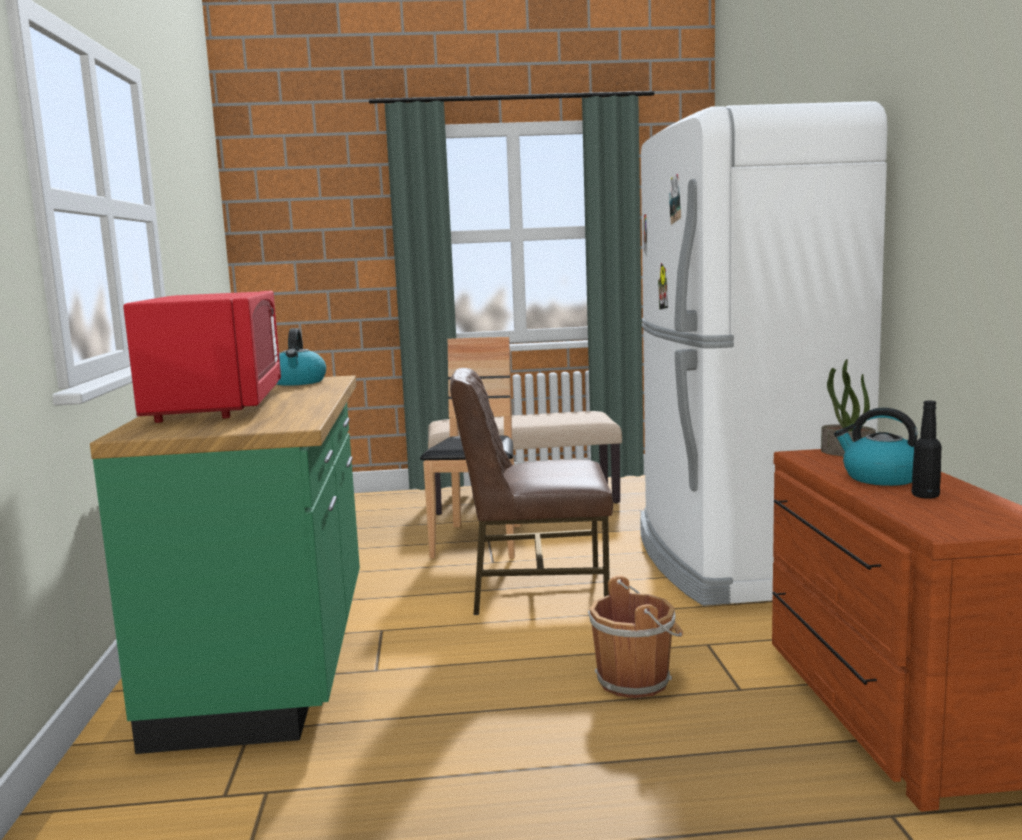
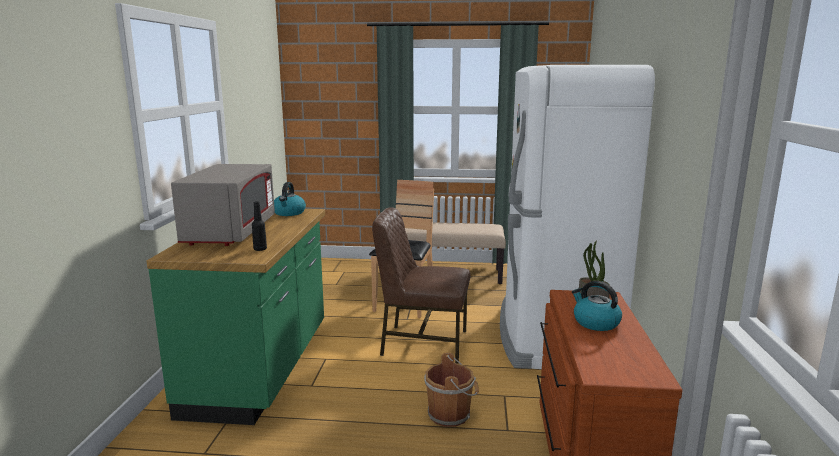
camera: 10 degrees right, 5 degrees up
red microwave [123,291,281,423] -> grey microwave [171,164,275,246]
black bottle [912,401,942,499] -> black bottle moved to [252,201,267,251]

